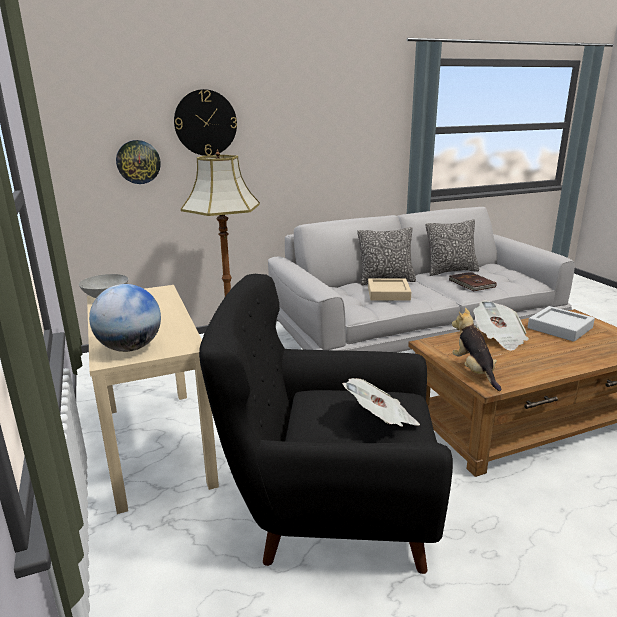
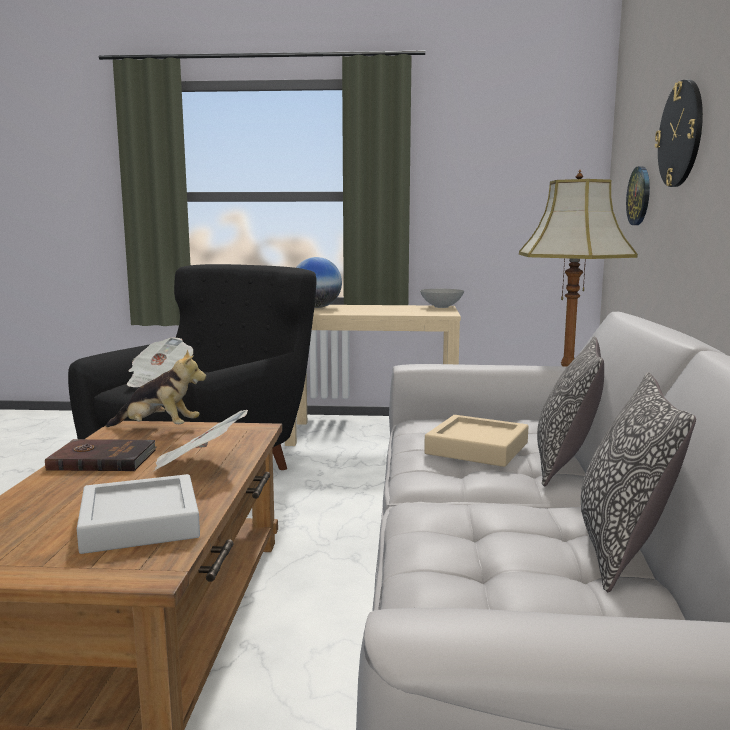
camera: 115 degrees right, 10 degrees down
brown book [448,272,497,291] -> brown book moved to [45,439,157,471]

